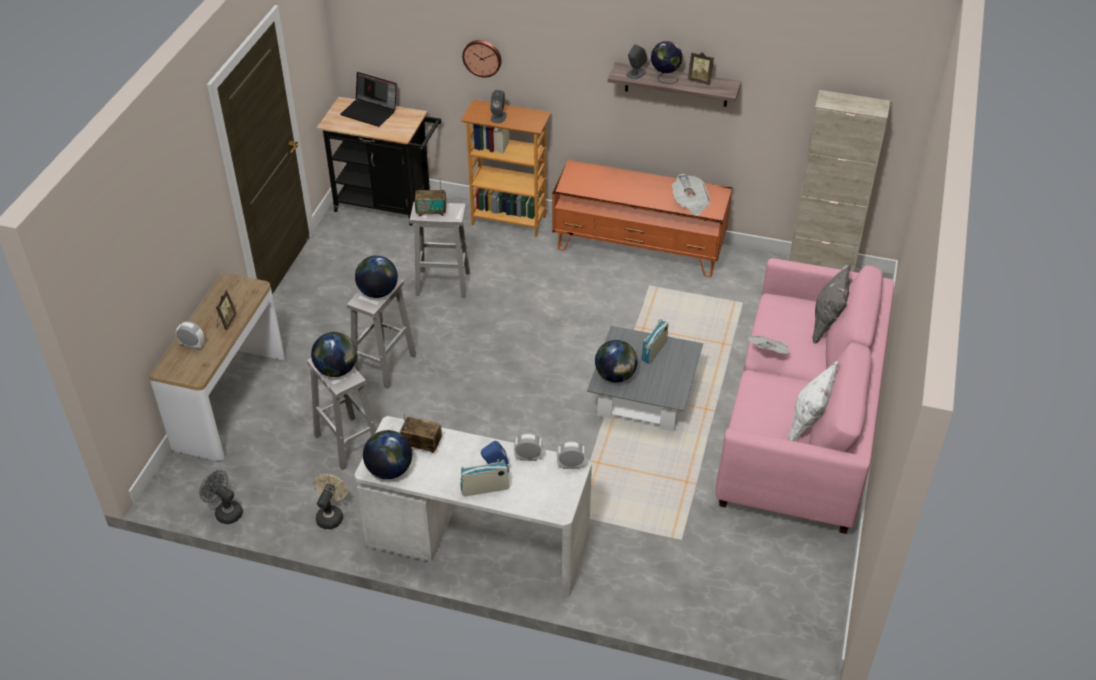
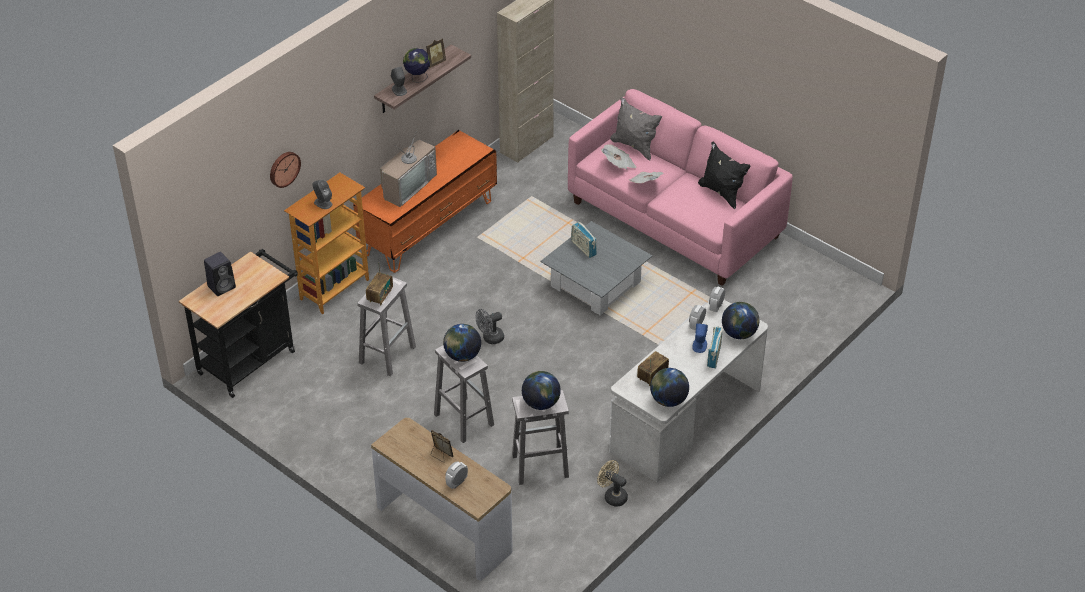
camera: 65 degrees left, 0 degrees up
grey fan [199,470,243,524] -> grey fan moved to [475,309,504,344]
laptop [340,72,397,127] -> black speaker [204,252,236,296]
globe [595,340,637,382] -> globe moved to [722,302,760,339]
newspaper [672,174,711,216] -> newspaper moved to [601,144,637,169]
white pillow [788,361,838,441] -> black pillow [698,142,751,209]
none -> television [380,124,437,207]

